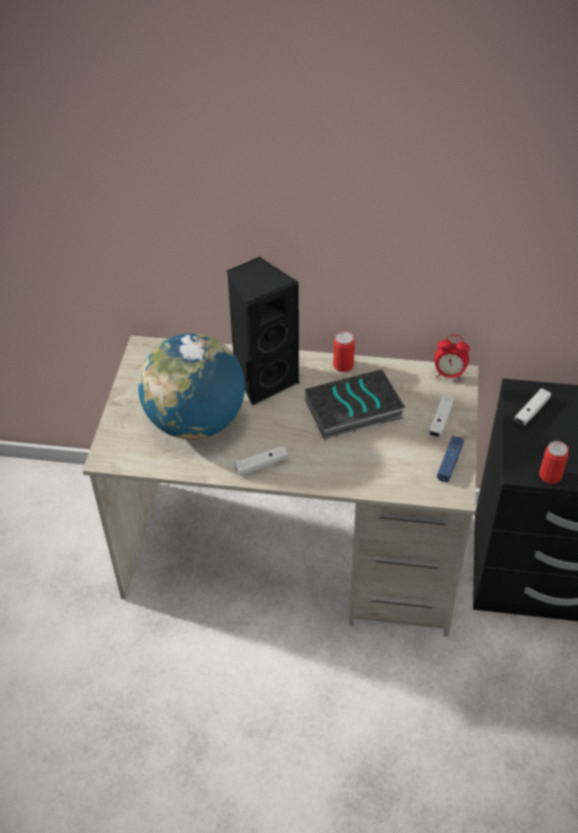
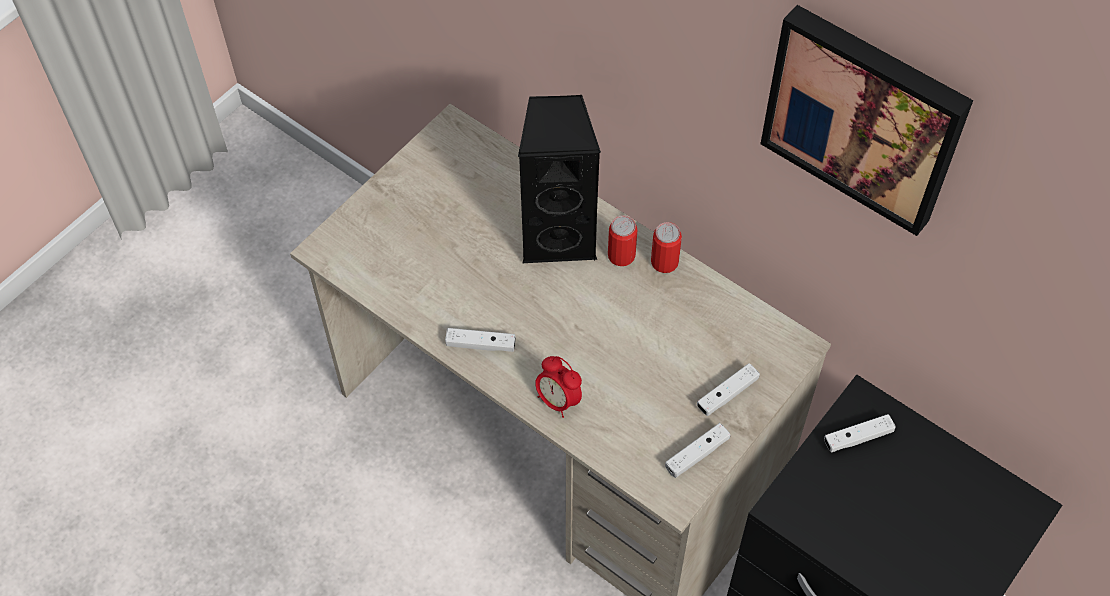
camera: 30 degrees right, 10 degrees up
globe [138,333,245,440] -> none
book [305,369,406,440] -> none
alarm clock [434,335,470,382] -> alarm clock moved to [535,356,582,418]
blue game controller [437,436,464,482] -> white game controller [665,423,730,478]
can [539,441,569,484] -> can moved to [608,215,637,266]
none -> picture [761,5,973,236]

